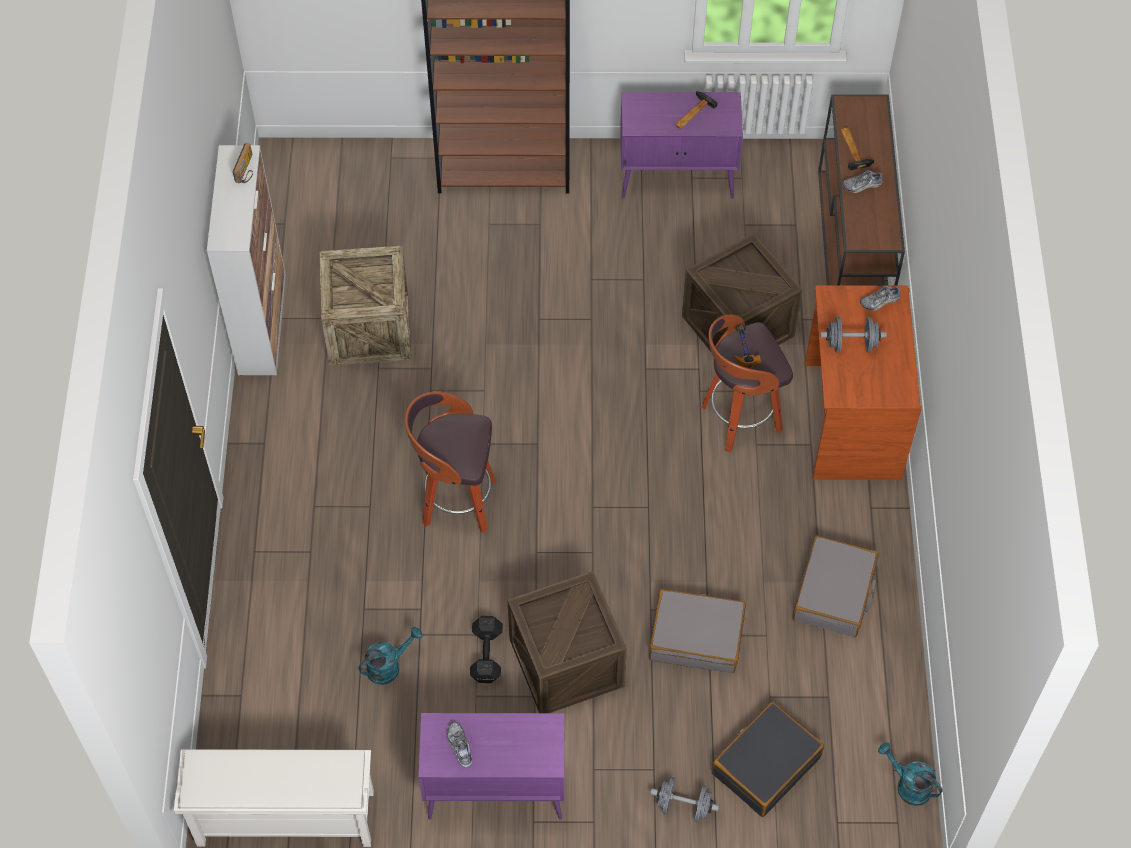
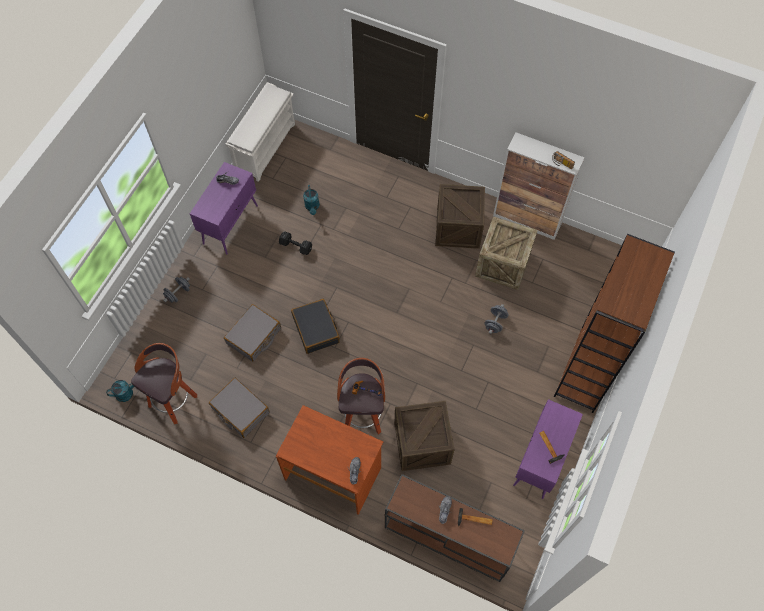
camera: 115 degrees right, 5 degrees up
stool [405,392,496,533] -> stool moved to [131,343,198,424]
crate [507,571,627,713] -> crate moved to [435,184,485,249]
black suitcase [712,702,824,817] -> black suitcase moved to [291,299,340,354]
grey dumbbell [820,317,887,352] -> grey dumbbell moved to [484,304,509,334]

